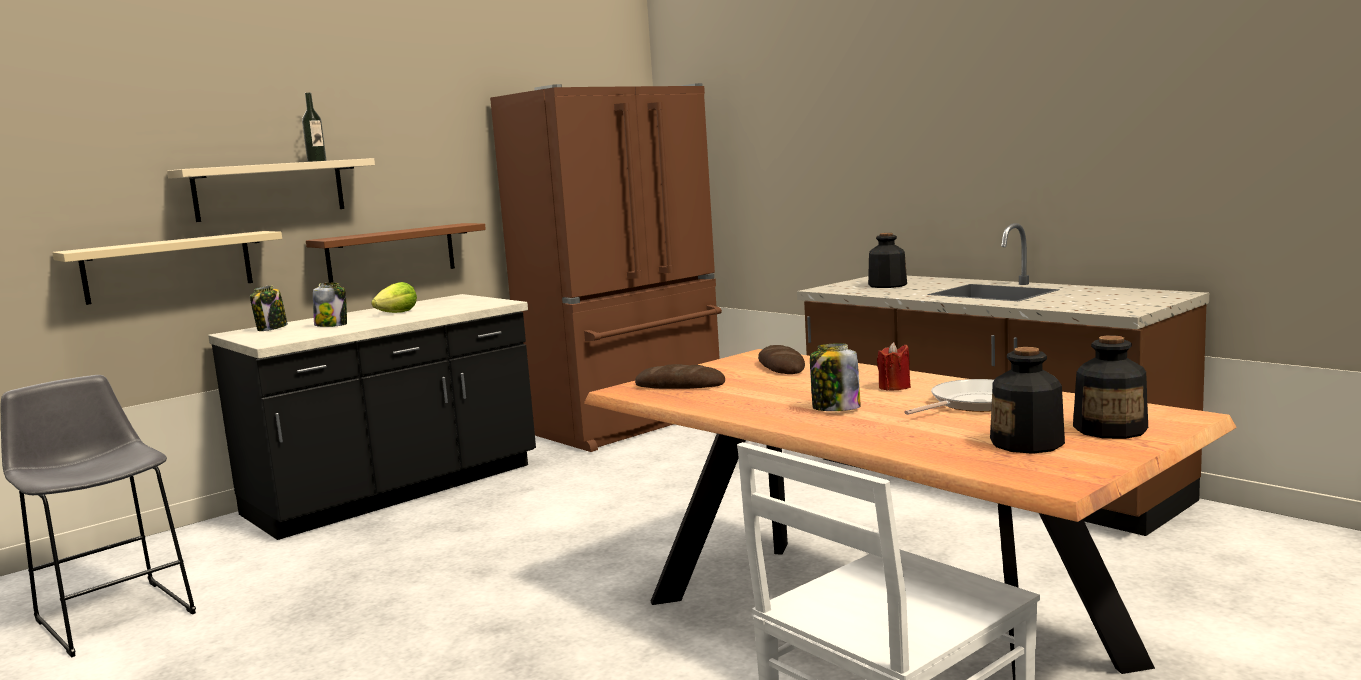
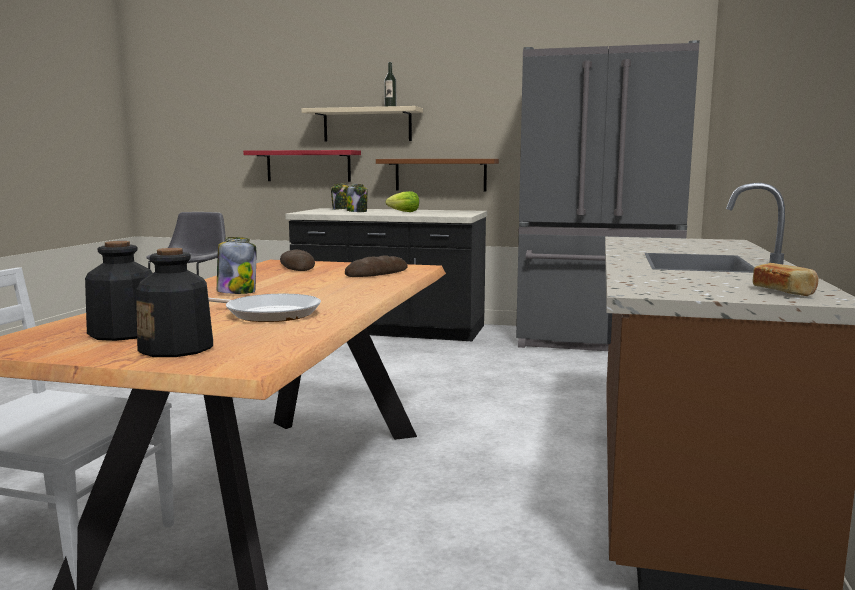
camera: 55 degrees right, 0 degrees up
beige shelf [52,231,282,305] -> red shelf [243,150,361,182]
brown fridge [490,83,722,452] -> grey fridge [516,40,700,351]
bottle [868,233,907,288] -> none
red candle [877,342,911,391] -> none
none -> bread [752,263,818,296]

